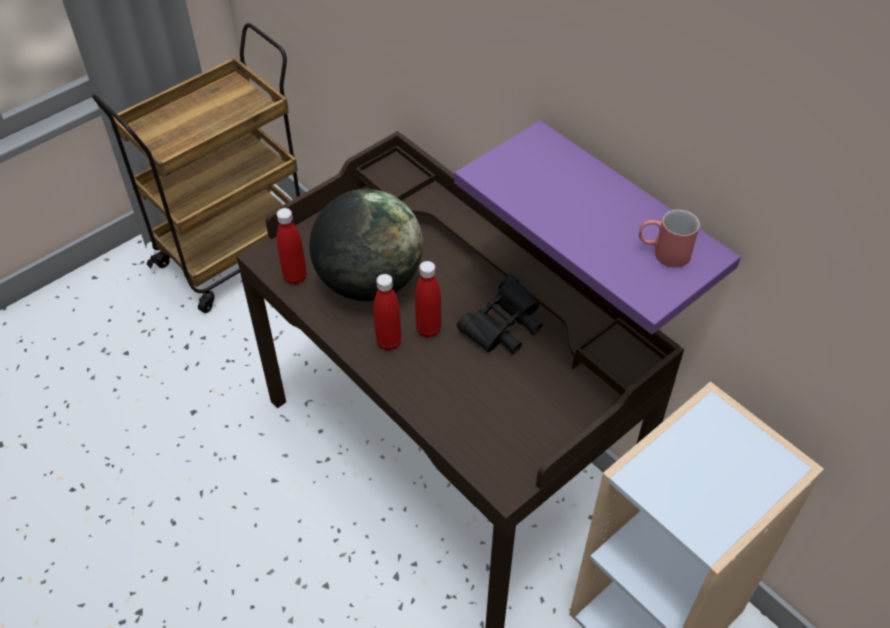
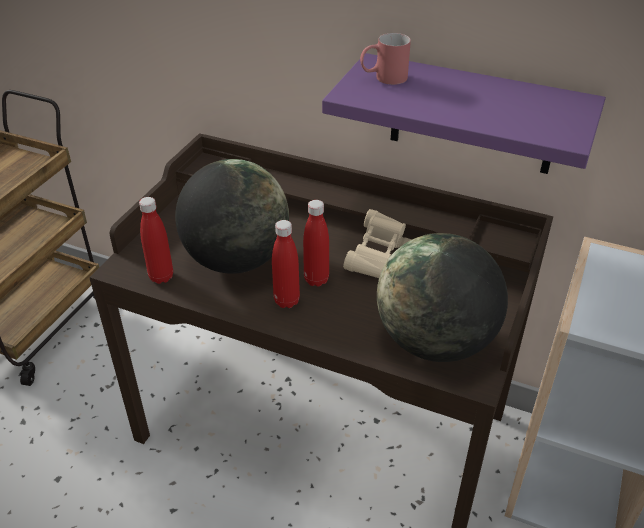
camera: 25 degrees left, 10 degrees down
black binoculars [457,275,542,354] -> beige binoculars [343,209,412,278]
red mug [639,210,700,268] -> red mug moved to [360,33,411,85]
none -> globe [377,233,508,362]

